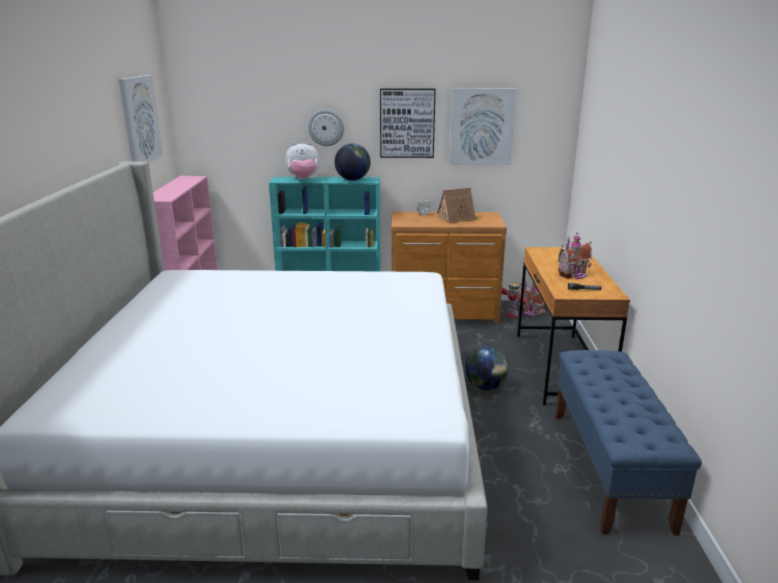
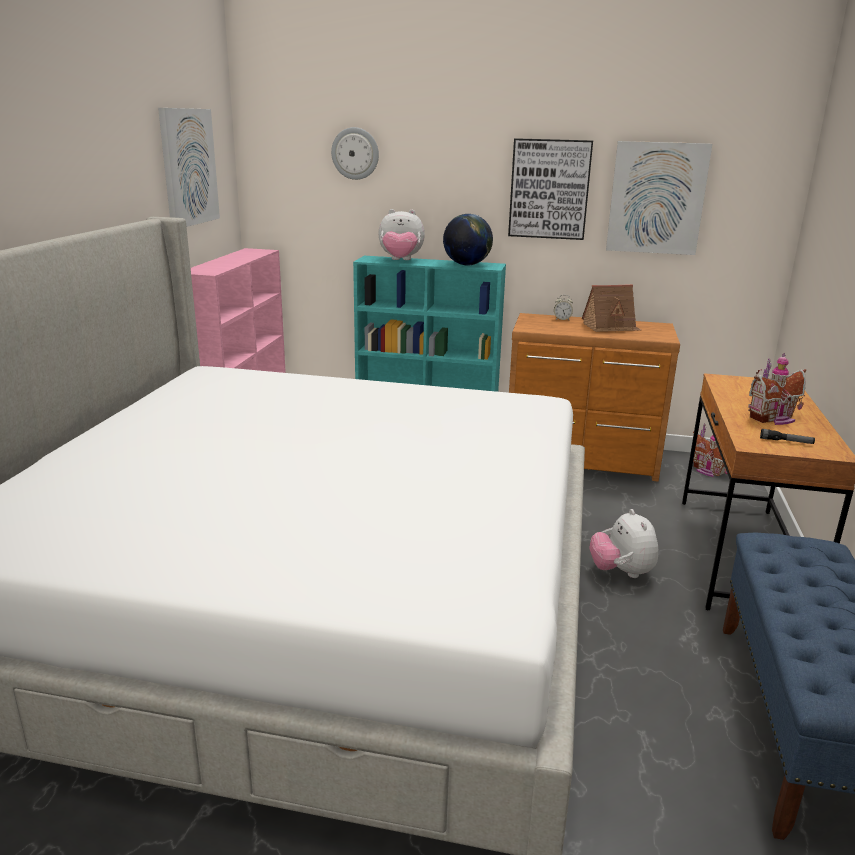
camera: 10 degrees right, 0 degrees up
wall clock [308,109,344,146] -> wall clock moved to [331,127,379,180]
globe [465,347,509,390] -> plush toy [589,509,658,578]
toy robot [502,282,529,318] -> none

